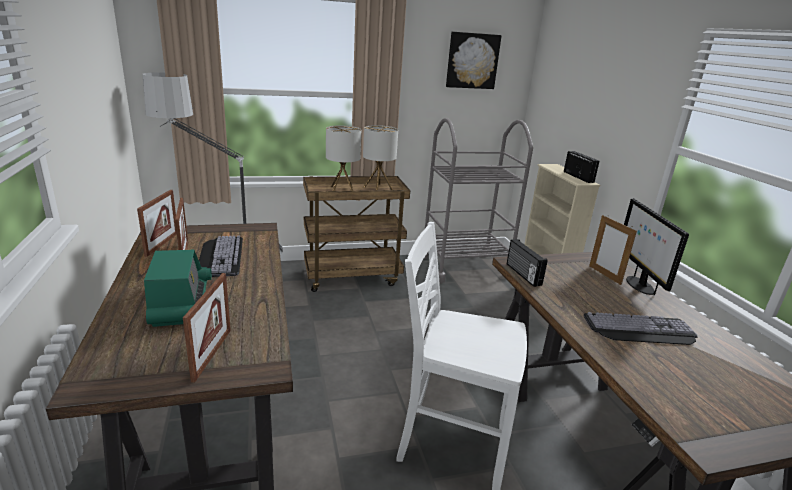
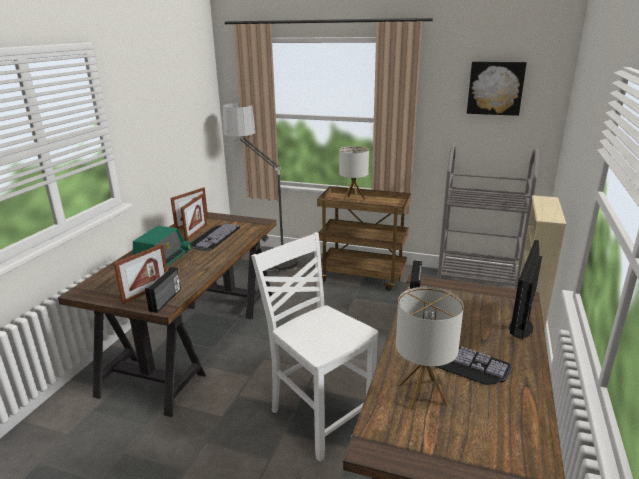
camera: 35 degrees right, 0 degrees up
table lamp [363,125,398,190] -> table lamp moved to [396,287,464,410]
radio [564,151,599,183] -> radio moved to [145,267,181,313]
picture frame [589,215,637,285] -> none

